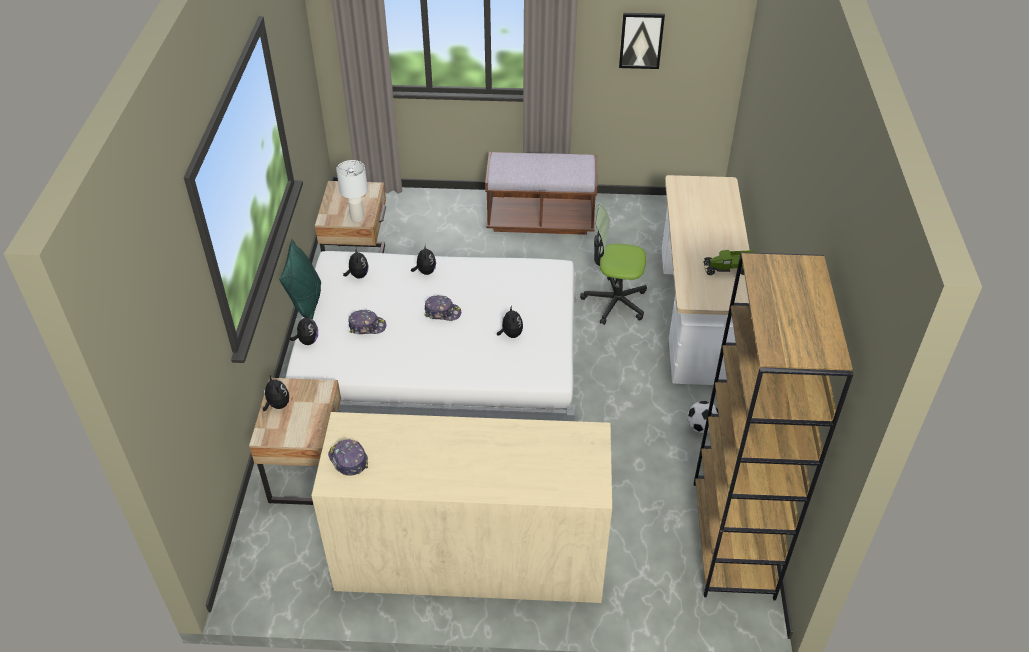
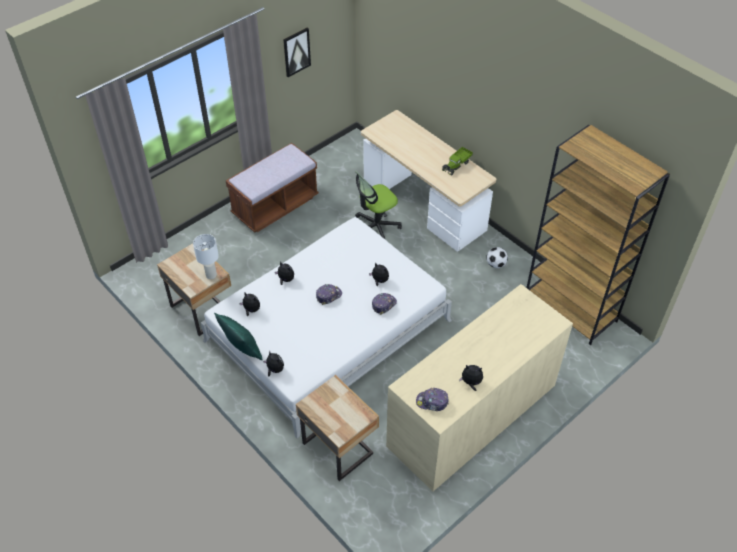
camera: 45 degrees left, 5 degrees up
plush toy [263,375,289,411] -> plush toy moved to [459,365,483,391]
cap [348,310,386,334] -> cap moved to [372,293,397,315]

